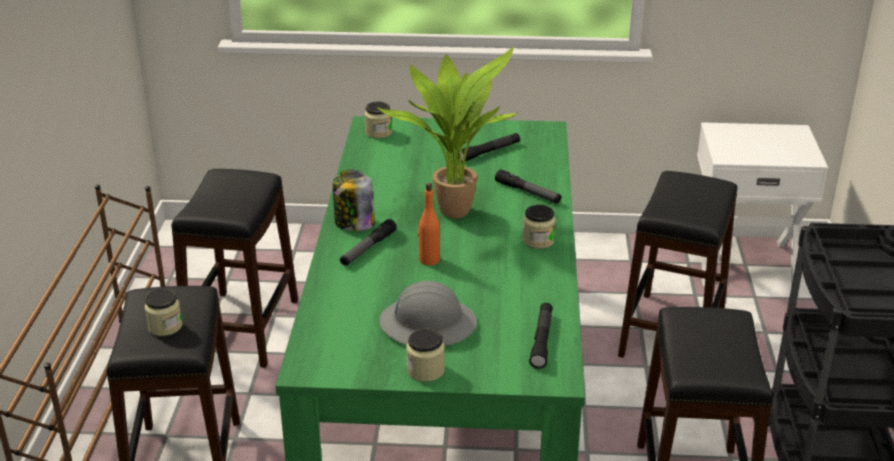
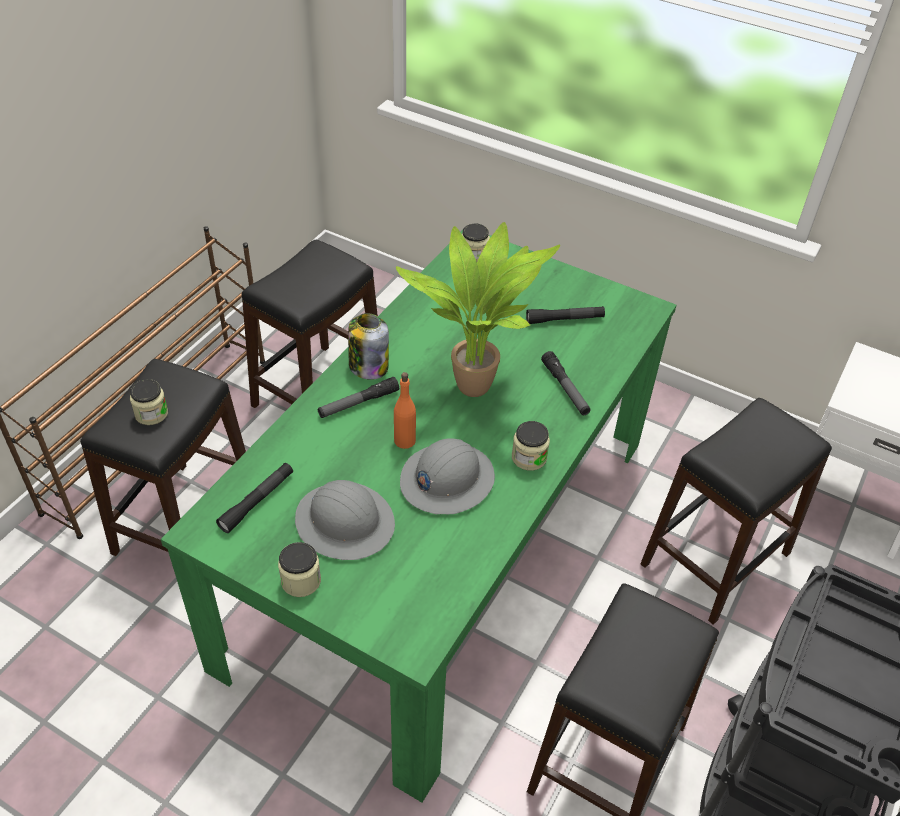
camera: 25 degrees right, 15 degrees up
black flashlight [529,303,553,369] -> black flashlight moved to [216,463,293,533]
none -> grey hard hat [400,438,495,514]

